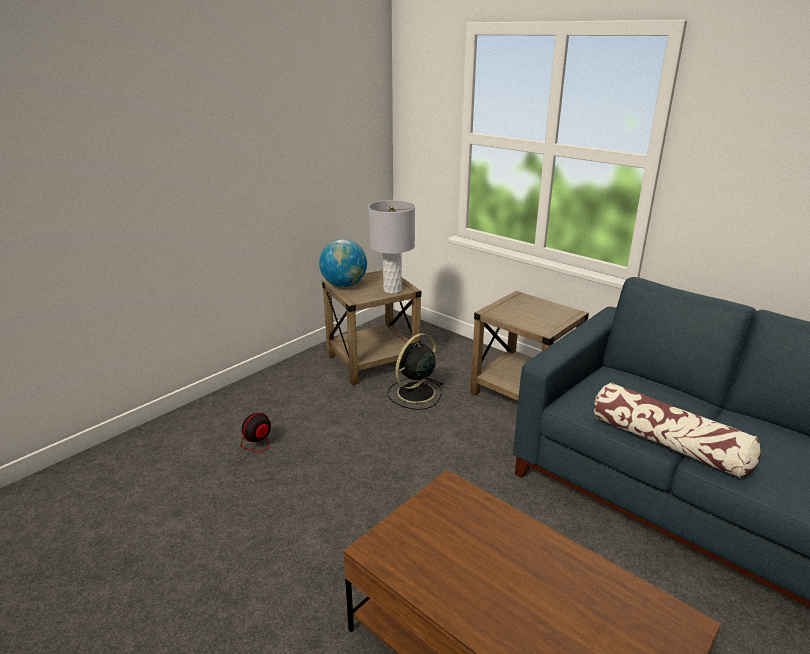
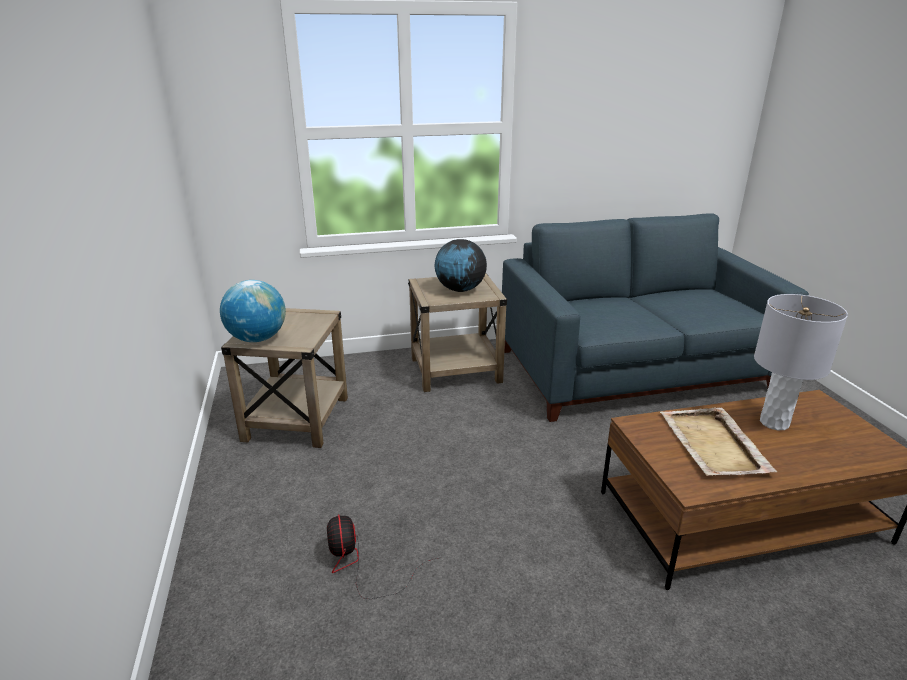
camera: 55 degrees left, 0 degrees up
grey table lamp [368,200,415,294] -> grey table lamp moved to [754,294,848,430]
black fan [387,333,443,410] -> none
pillow [594,383,761,478] -> none
none -> globe [435,239,487,292]
none -> beige tray [660,407,777,476]

